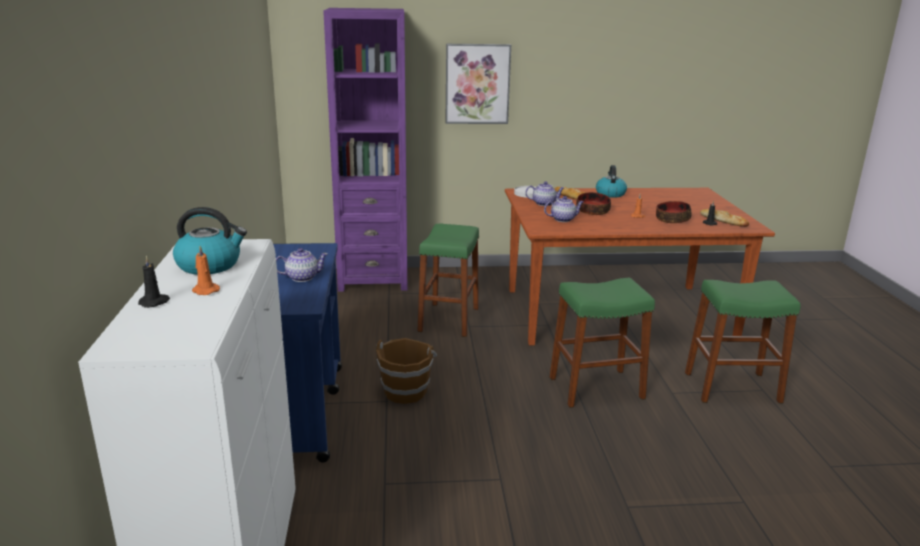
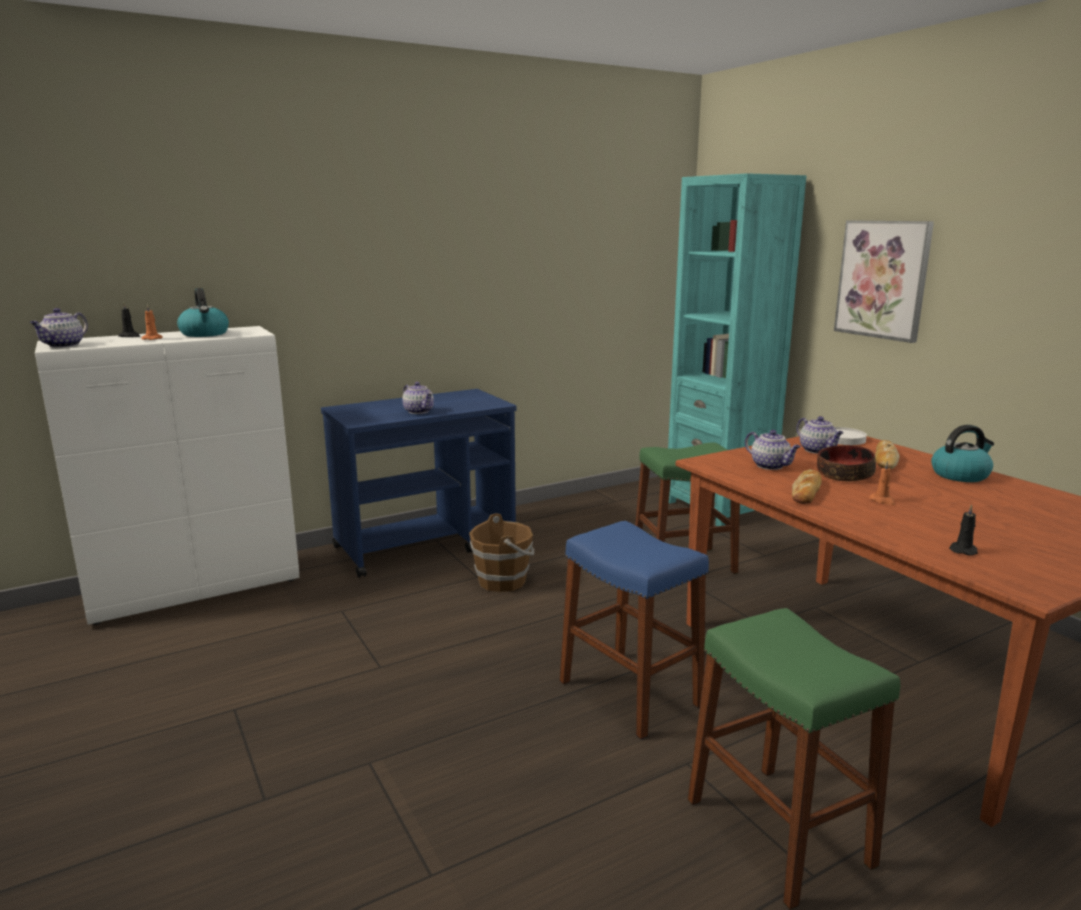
camera: 65 degrees right, 5 degrees down
purple bookcase [323,8,407,292] -> turquoise bookcase [668,173,806,526]
green stool [550,278,655,408] -> blue stool [560,521,709,740]
bowl [656,201,691,223] -> none
bread [700,209,749,227] -> bread moved to [792,469,822,504]
none -> teapot [30,308,88,348]

